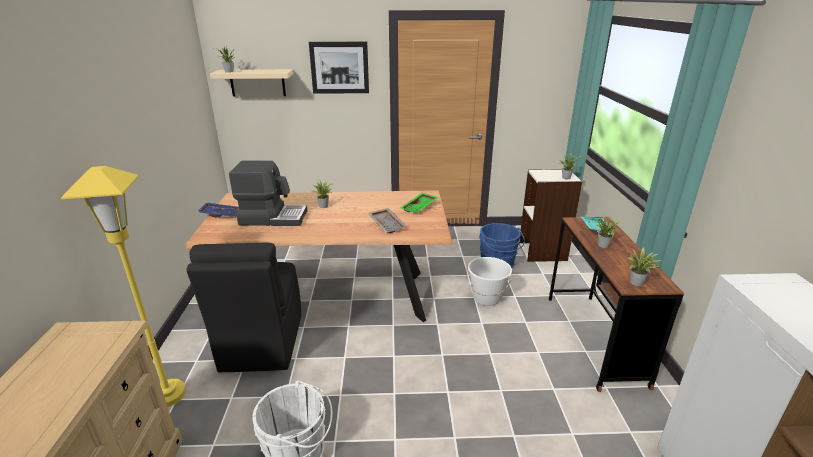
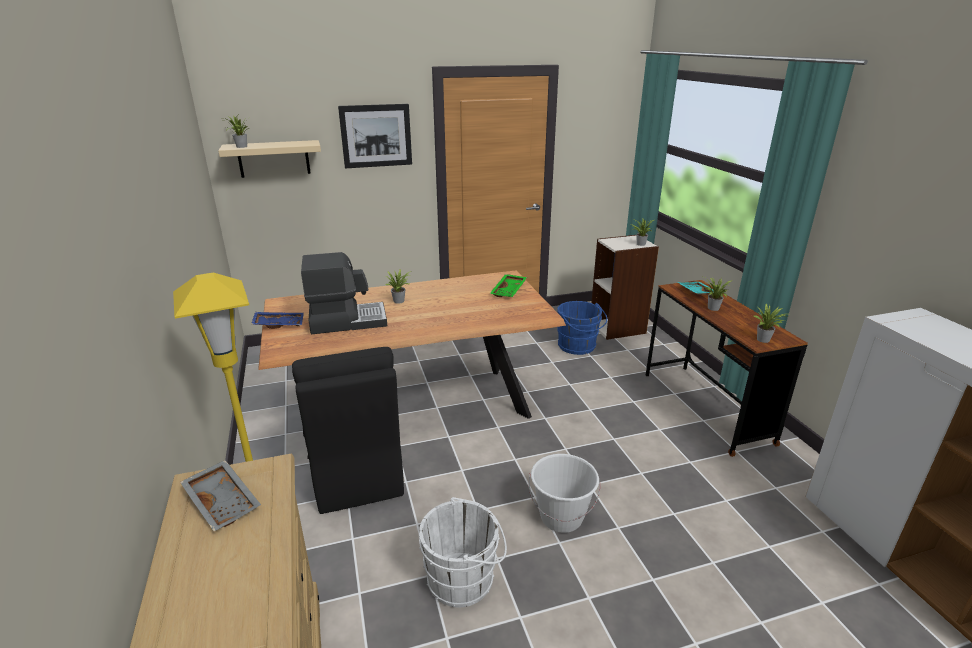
camera: 15 degrees left, 0 degrees up
grey tray [368,208,407,233] -> grey tray moved to [180,460,261,531]
white bucket [466,257,512,306] -> white bucket moved to [529,454,601,533]

